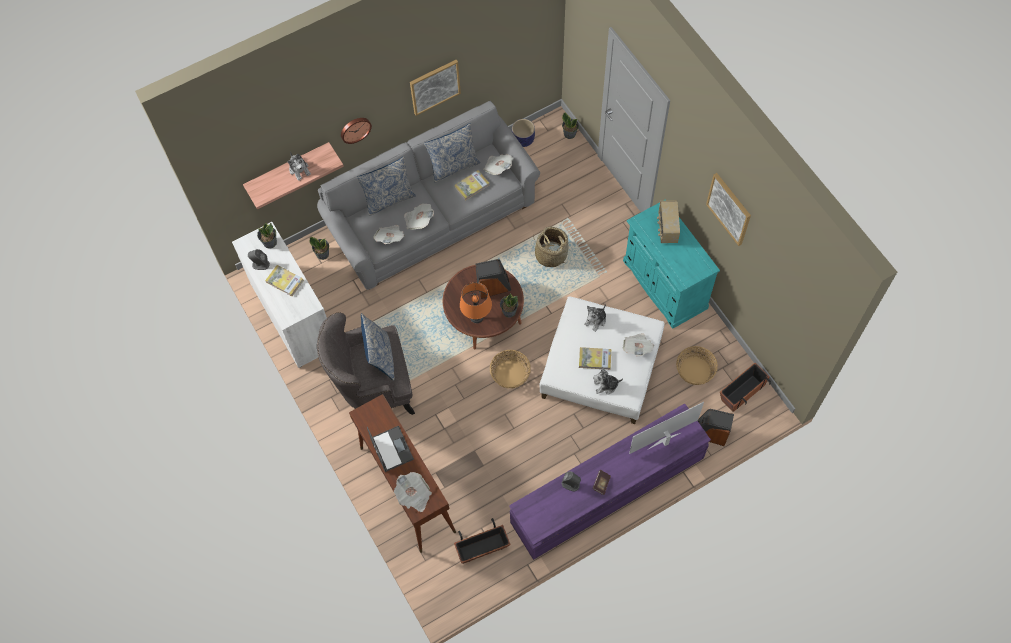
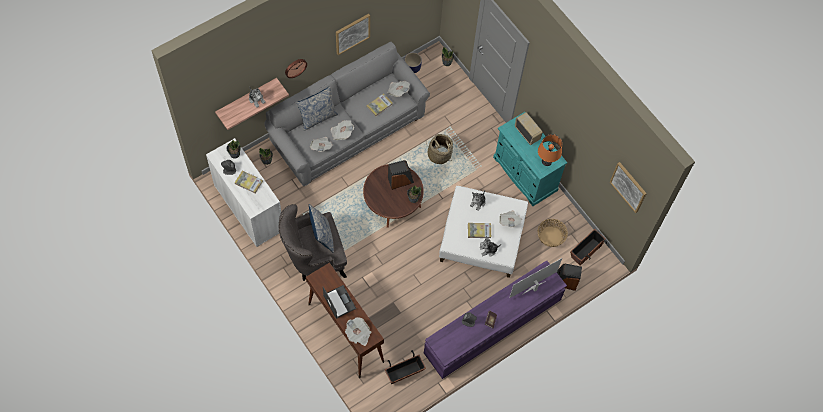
camera: 10 degrees left, 0 degrees up
pillow [424,123,480,183] -> none
orange table lamp [460,282,492,323] -> orange table lamp moved to [538,134,562,166]
basket [490,350,531,389] -> none
radio [657,200,680,243] -> radio turned 150 degrees clockwise [515,112,543,145]
picture [706,173,751,246] -> picture moved to [610,162,647,213]

